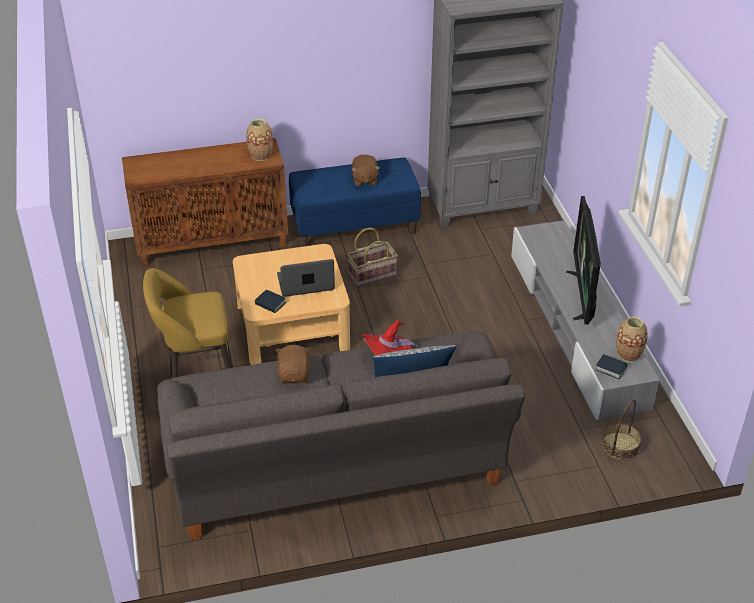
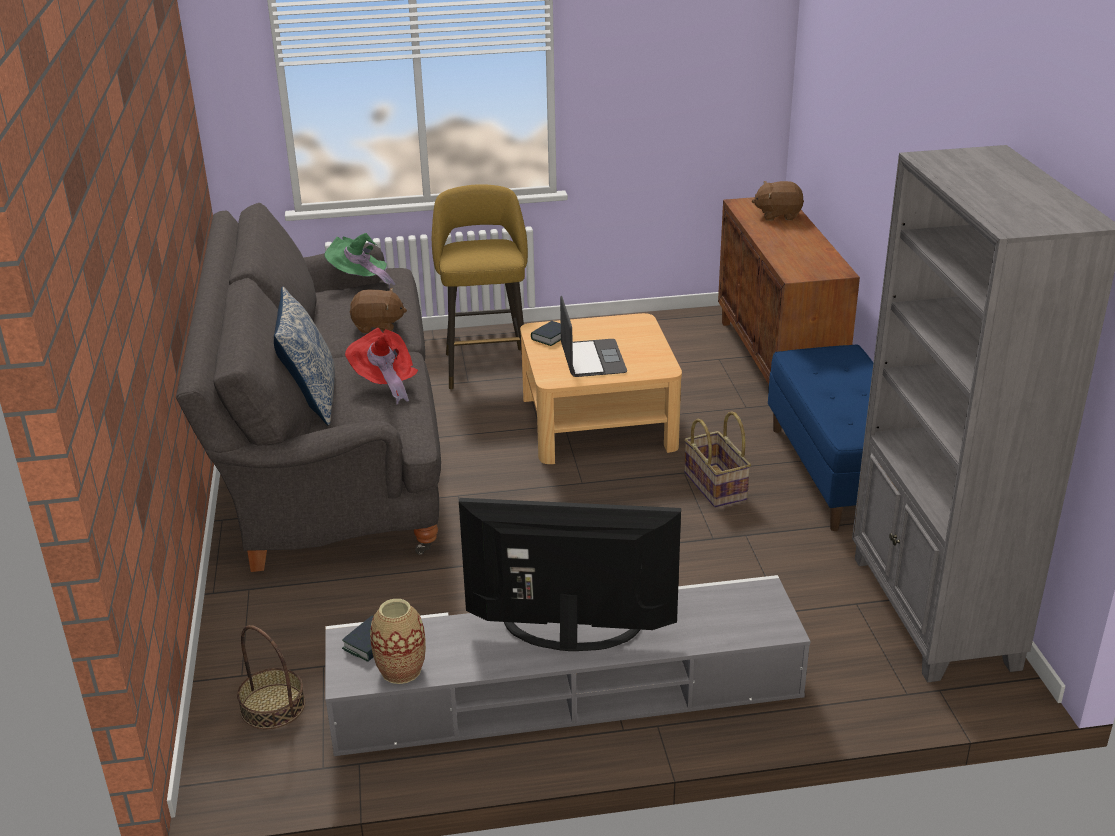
camera: 95 degrees right, 10 degrees down
vase [246,119,273,161] -> none
brown plush toy [352,154,380,186] -> brown plush toy moved to [752,181,804,221]
none -> green hat [324,233,396,289]

